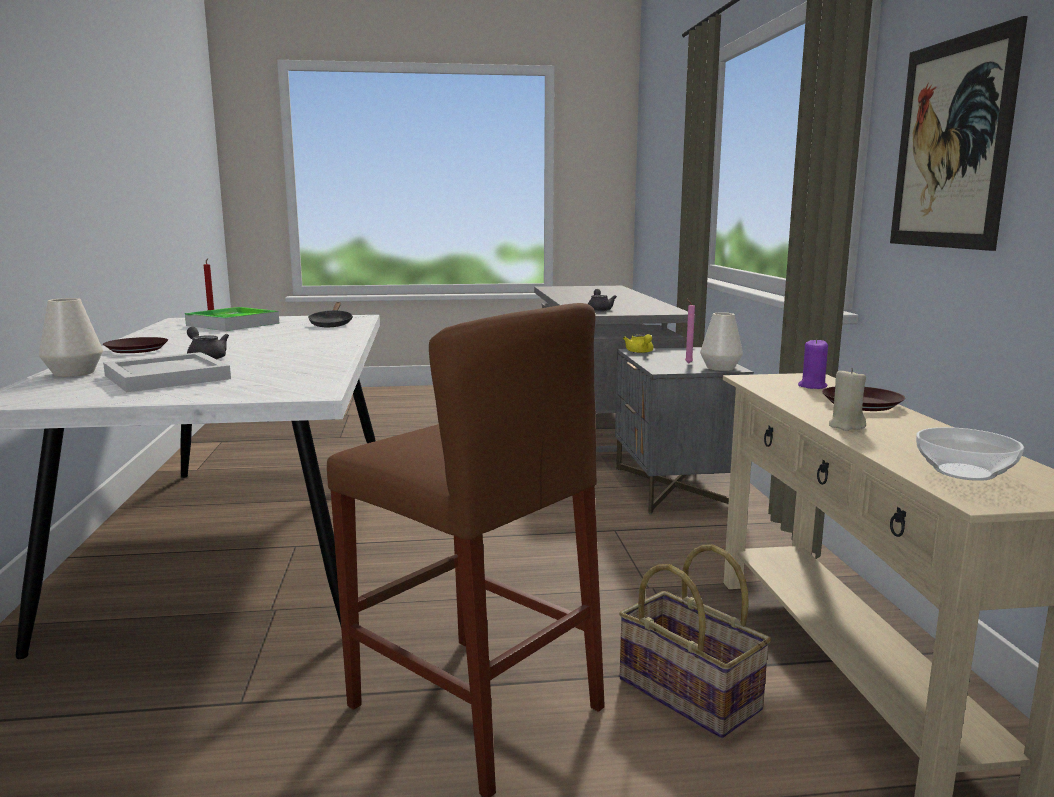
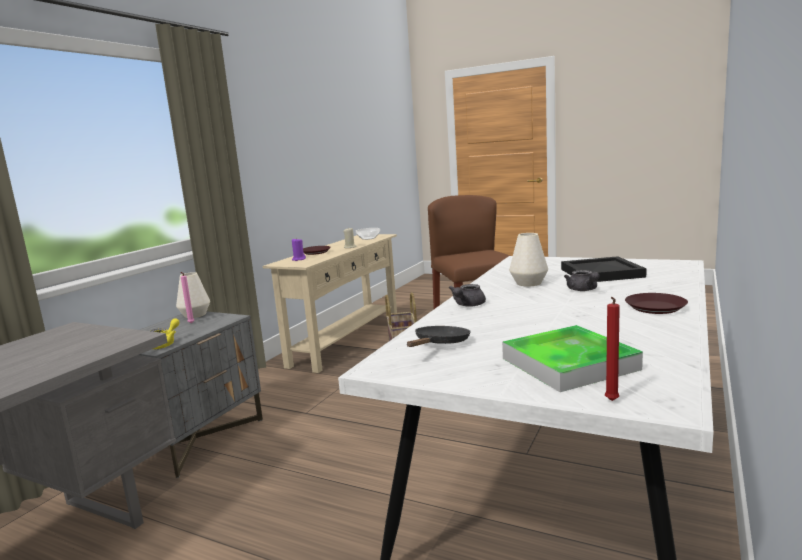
camera: 145 degrees left, 0 degrees up
white vase [39,298,103,377] -> white vase moved to [509,233,548,286]
white tray [103,352,231,392] -> black tray [561,256,647,282]
grey teapot [588,289,617,312] -> grey teapot moved to [449,284,486,307]
picture [890,16,1028,251] -> none

